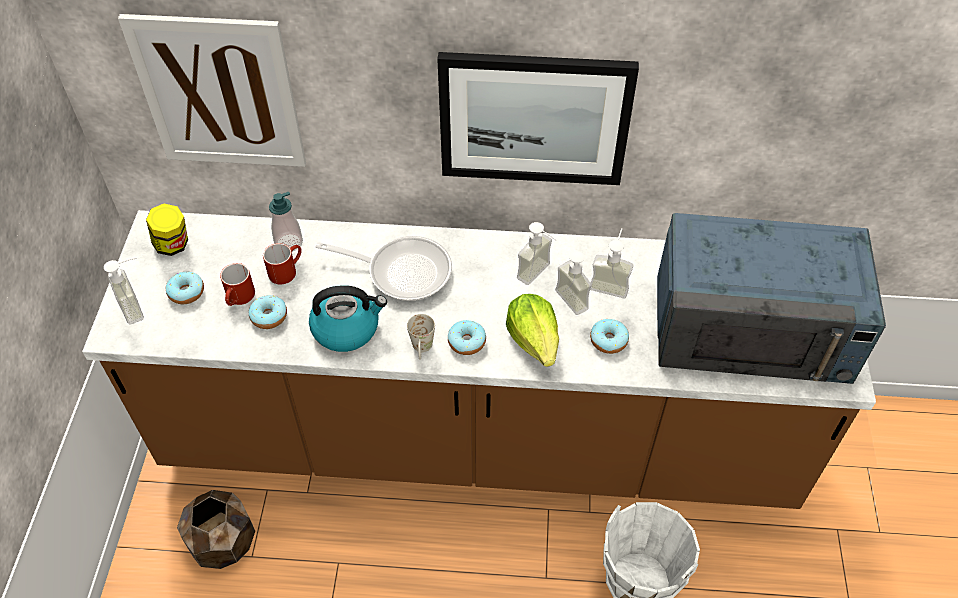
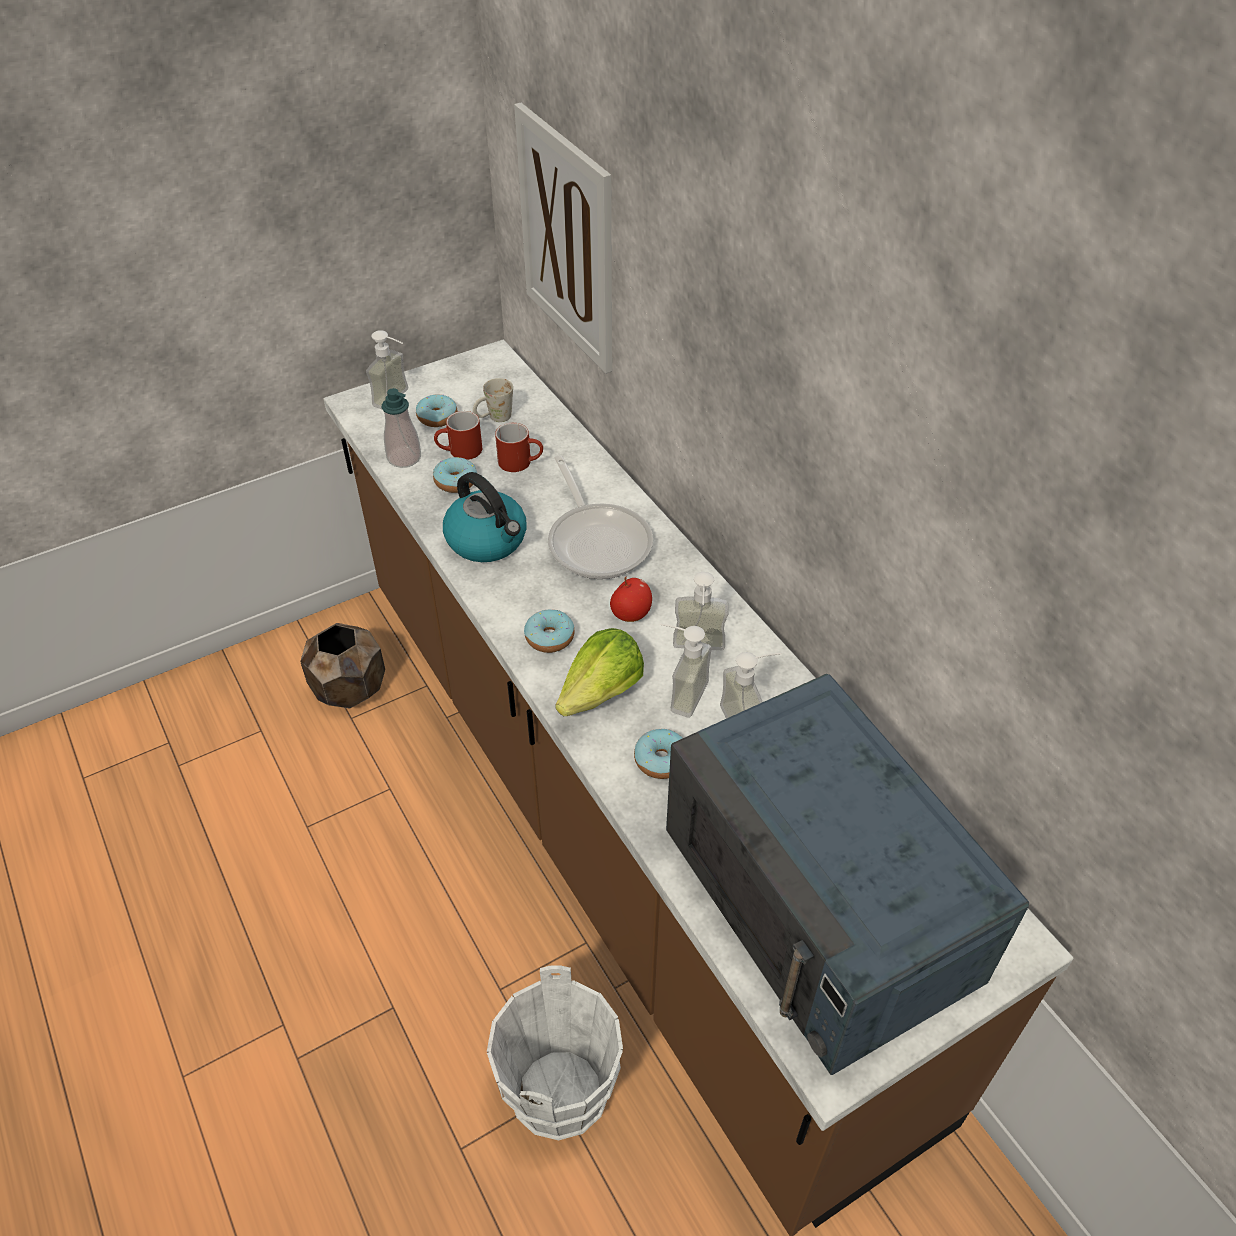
camera: 55 degrees right, 5 degrees down
jar [146,204,188,256] -> none
soap dispenser [269,192,303,252] -> soap dispenser moved to [382,388,421,468]
white mug [407,314,435,360] -> white mug moved to [473,378,513,422]
picture [437,52,639,185] -> none
none -> apple [610,577,652,622]

